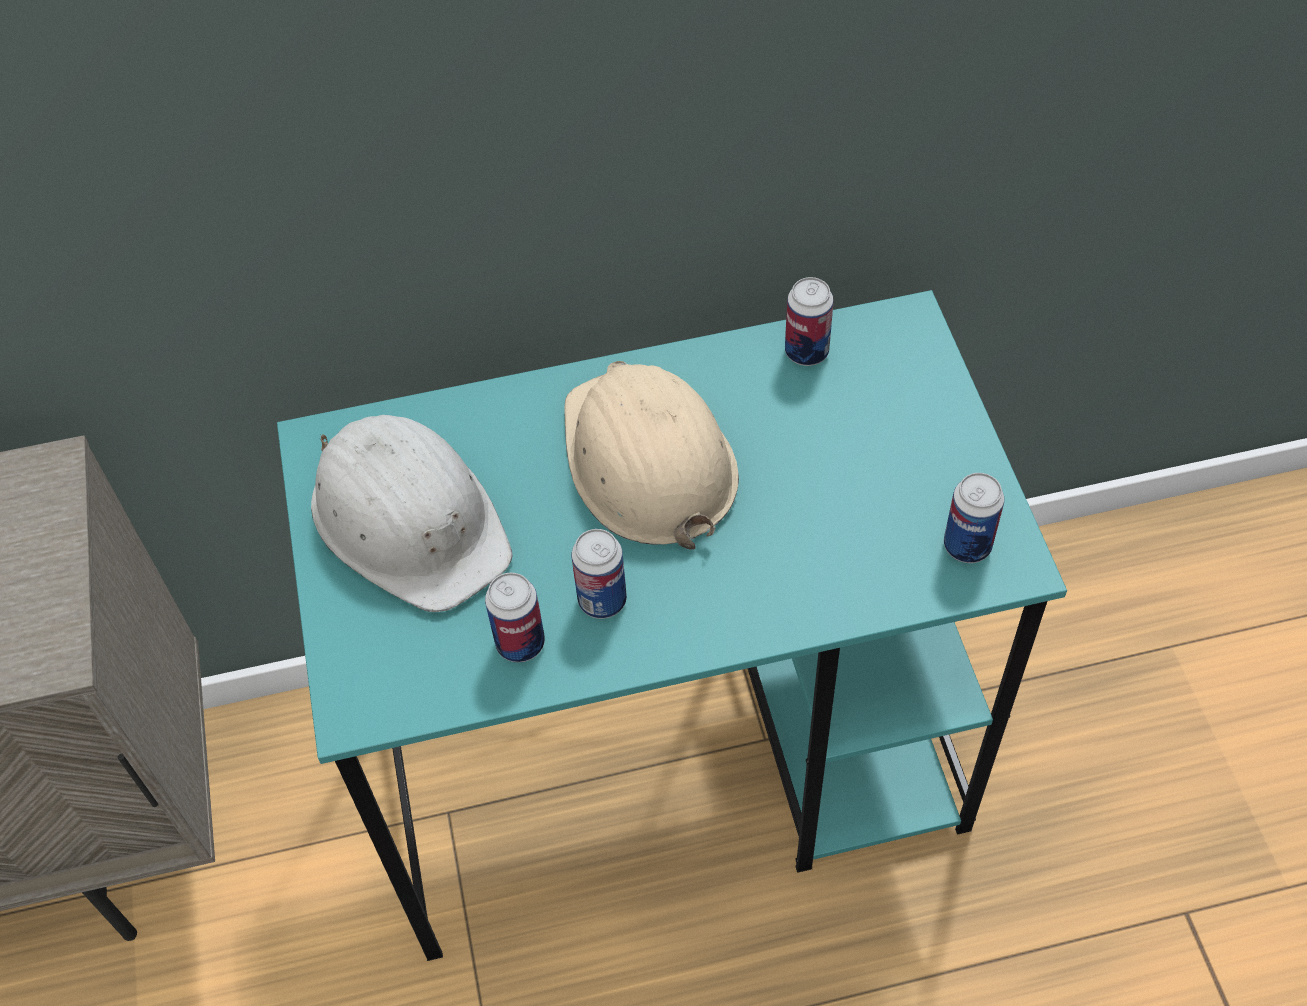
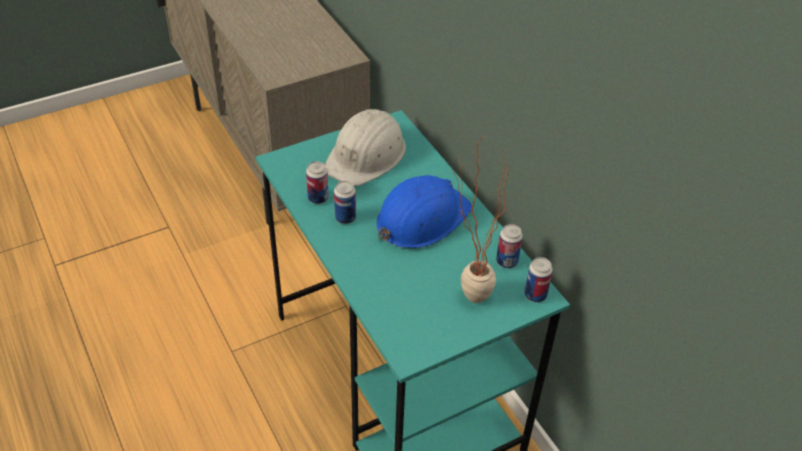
camera: 70 degrees right, 10 degrees down
beige hard hat [564,361,739,550] -> blue hard hat [376,175,472,248]
can [944,473,1004,563] -> can moved to [524,257,553,303]
none -> potted plant [451,136,509,303]

